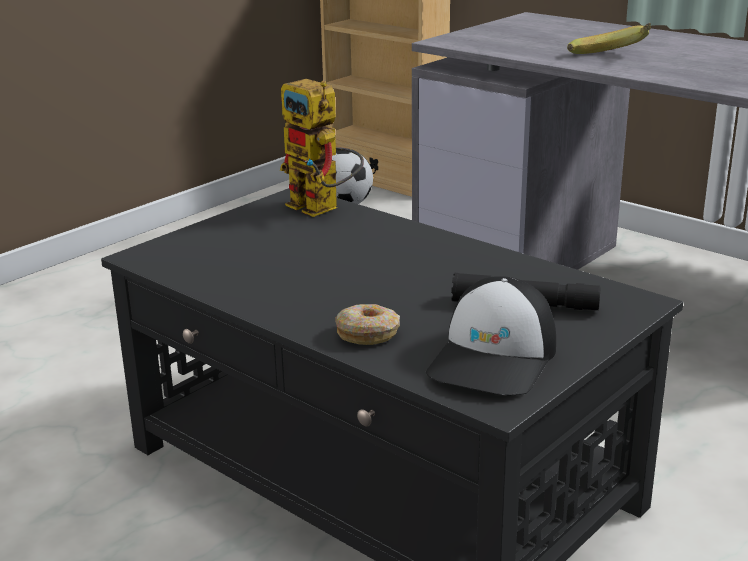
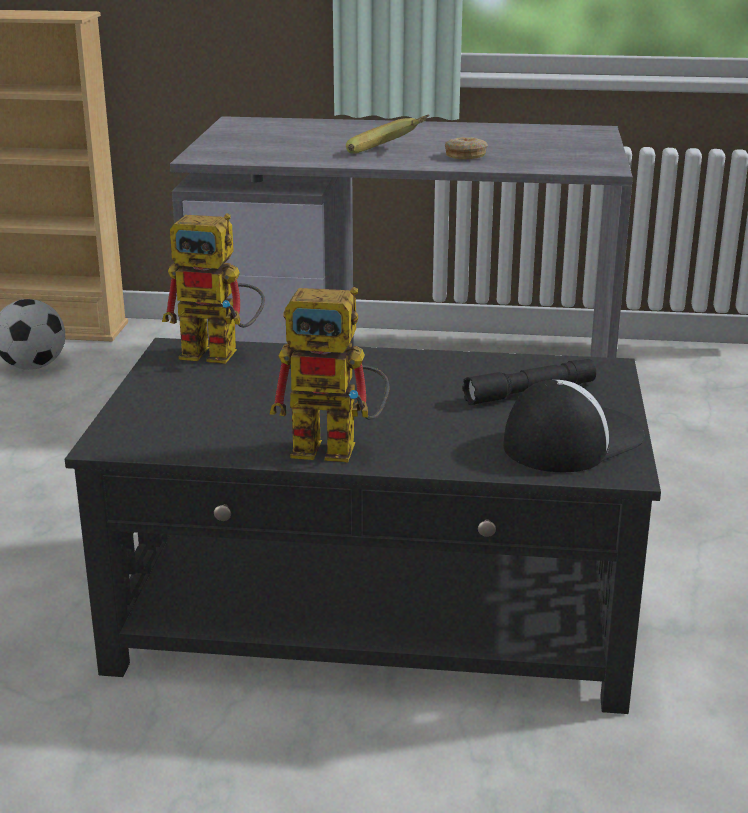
camera: 35 degrees left, 0 degrees up
donut [336,304,400,345] -> donut moved to [445,137,488,159]
cap [426,276,556,395] -> cap turned 120 degrees counterclockwise [503,380,644,472]
none -> toy robot [270,287,390,462]

